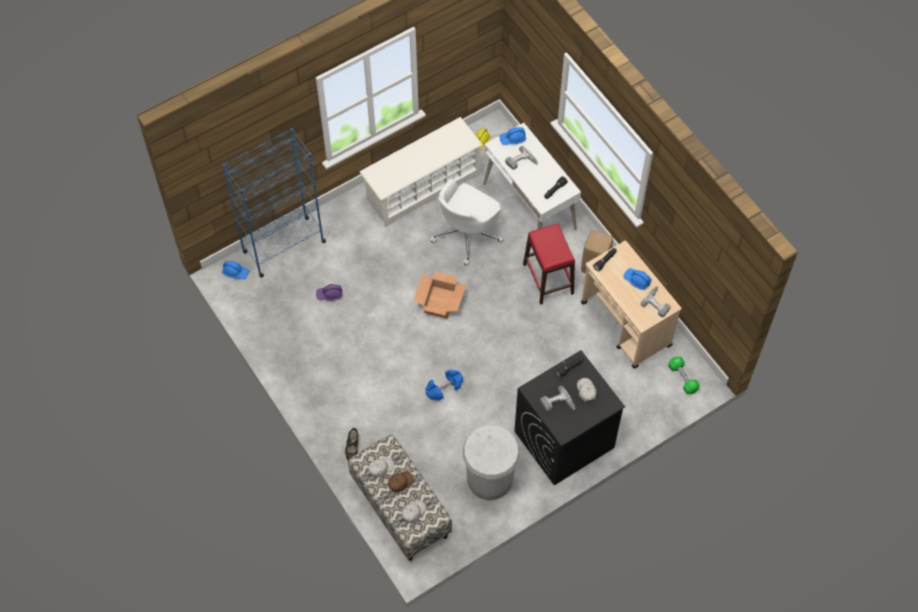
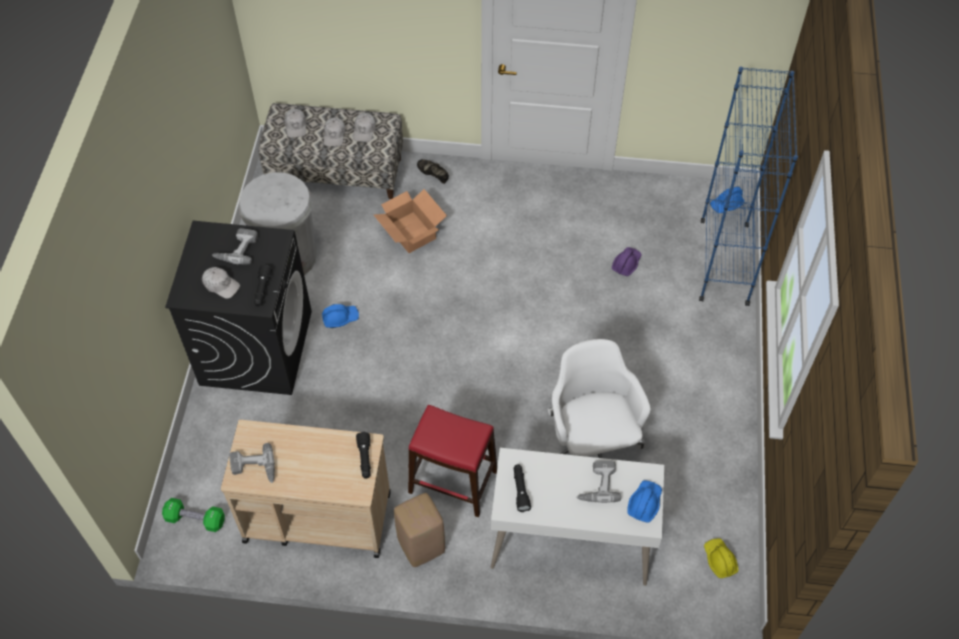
camera: 130 degrees right, 5 degrees down
white shoe rack [360,117,483,227] -> none
brown cap [388,471,414,492] -> white cap [324,117,346,147]
cardboard box [414,272,466,319] -> cardboard box moved to [374,189,447,253]
blue dumbbell [425,370,463,401] -> none
blue hard hat [624,268,652,290] -> blue hard hat moved to [322,304,359,328]

